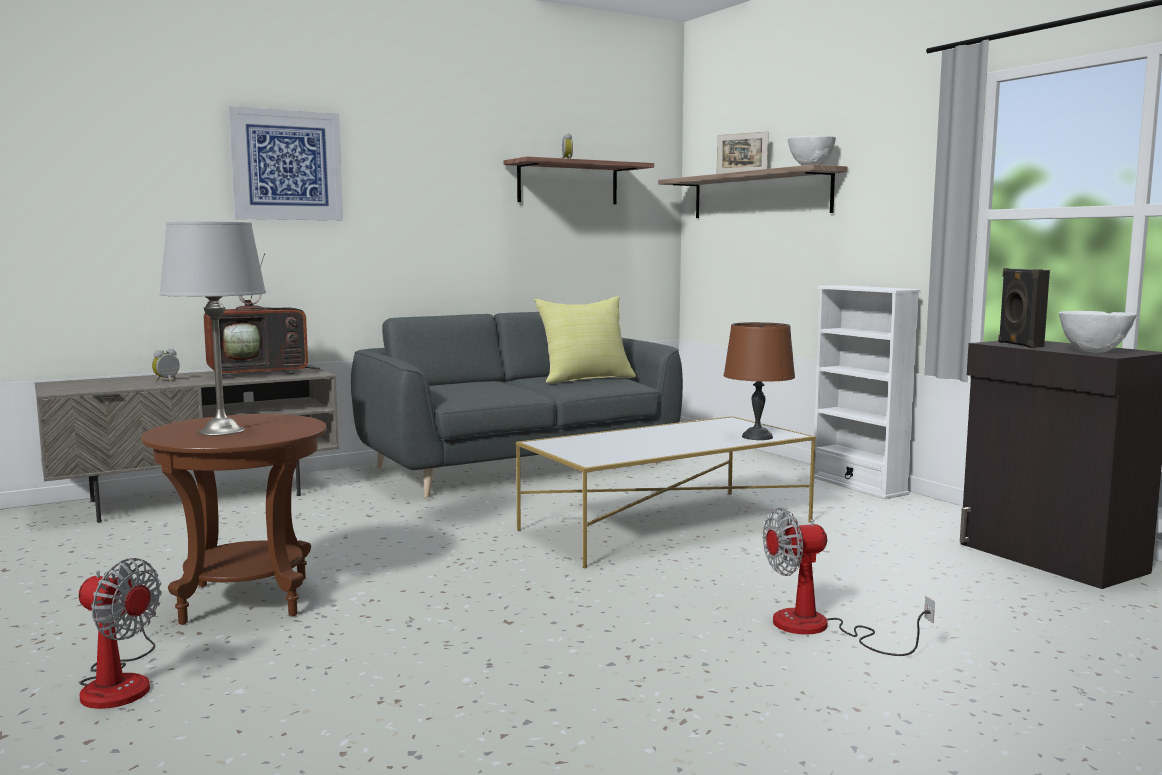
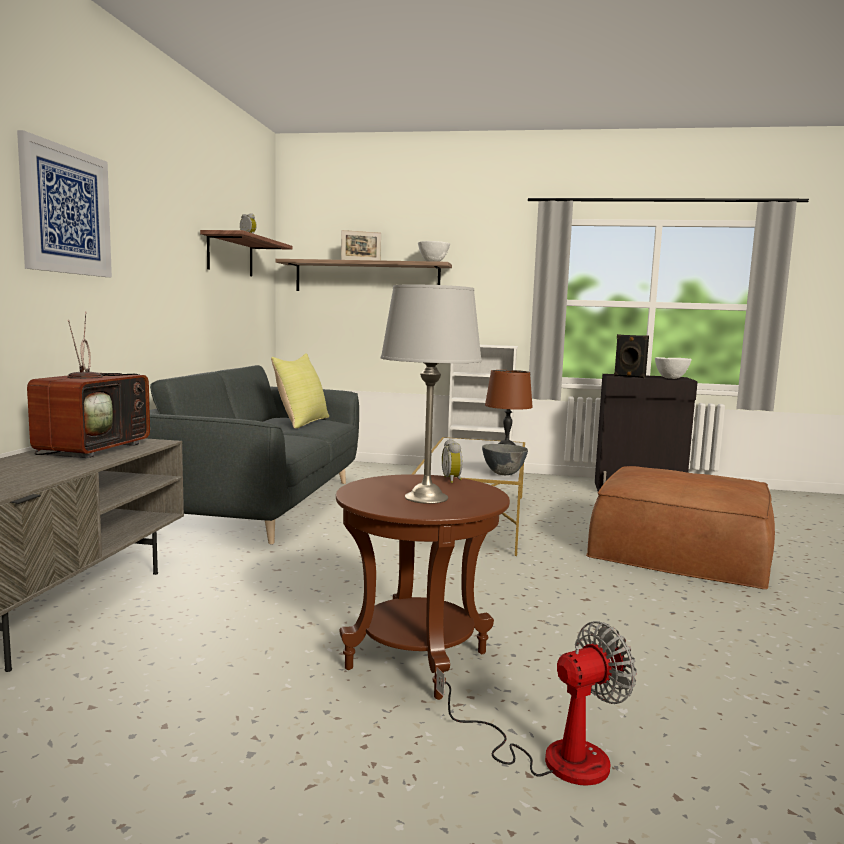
camera: 50 degrees left, 0 degrees up
alarm clock [152,349,180,381] -> alarm clock moved to [442,439,462,483]
fan [763,508,935,656] -> brown ottoman [586,466,775,589]
none -> grey bowl [482,444,528,475]

